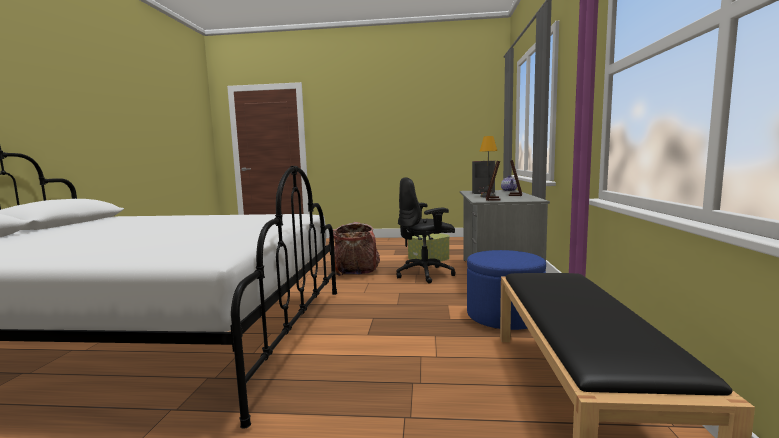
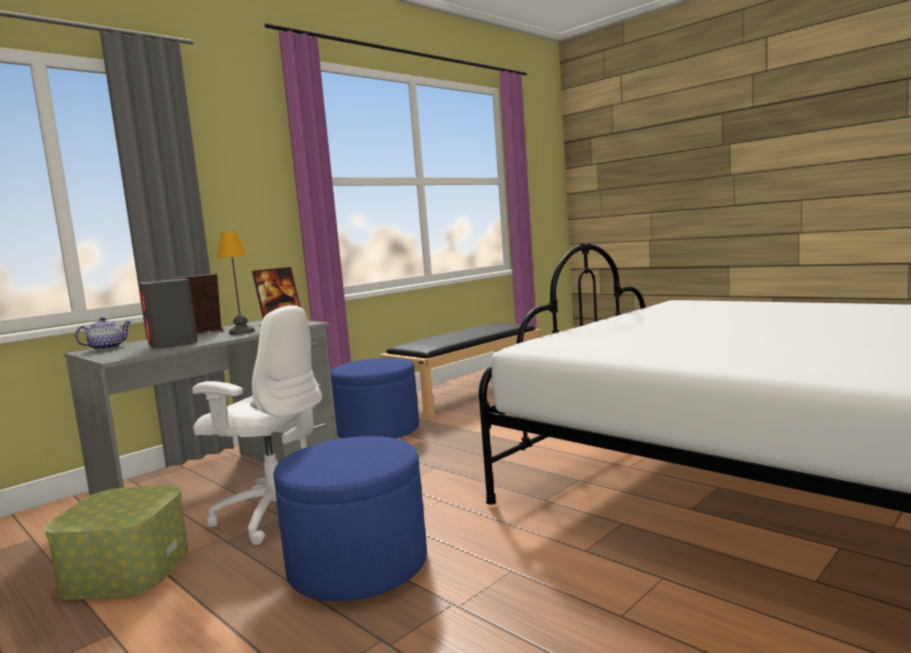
camera: 140 degrees left, 0 degrees up
backpack [329,222,380,276] -> blue ottoman [273,436,427,601]
black office chair [396,177,456,284] -> white office chair [192,305,322,545]

